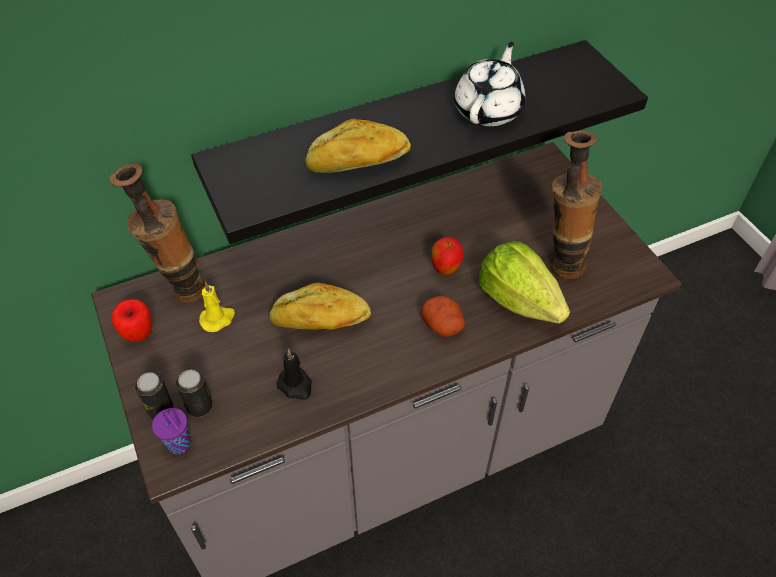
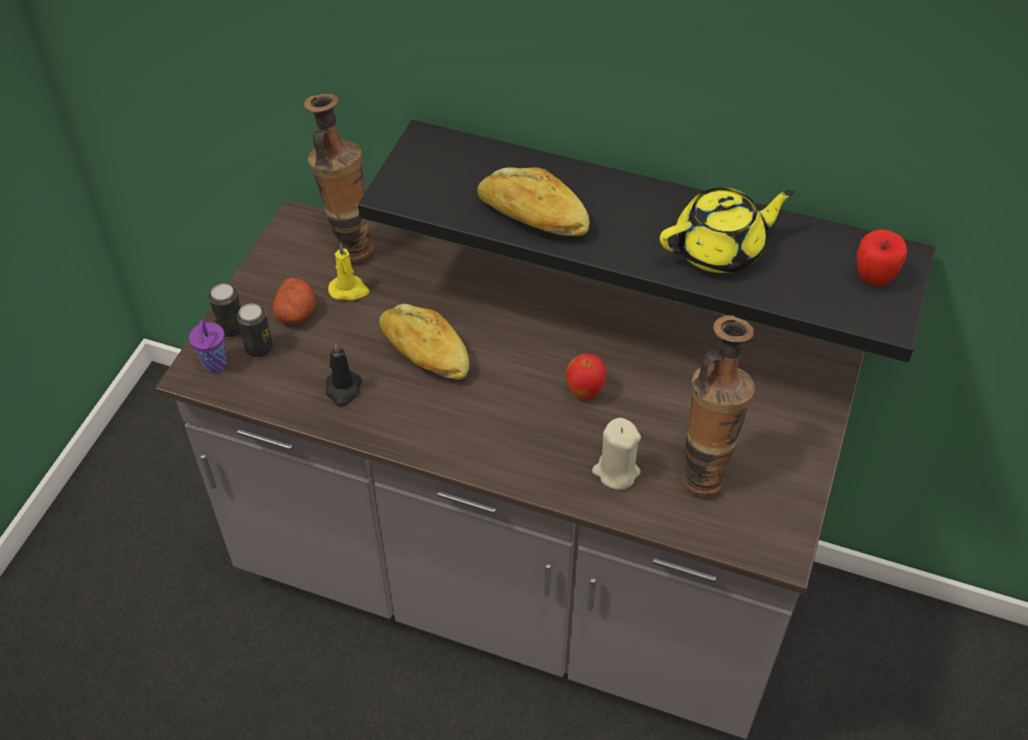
camera: 45 degrees right, 0 degrees up
apple [111,299,152,342] -> apple moved to [857,229,907,286]
potato [421,296,465,337] -> potato moved to [273,277,316,324]
white teapot [454,42,526,126] -> yellow teapot [660,188,795,273]
lettuce [479,241,570,324] -> beige candle [592,418,641,490]

